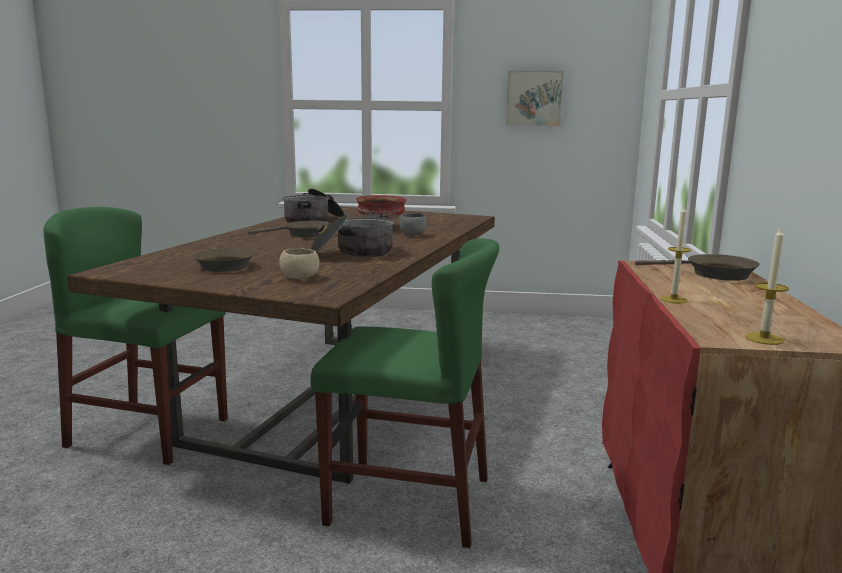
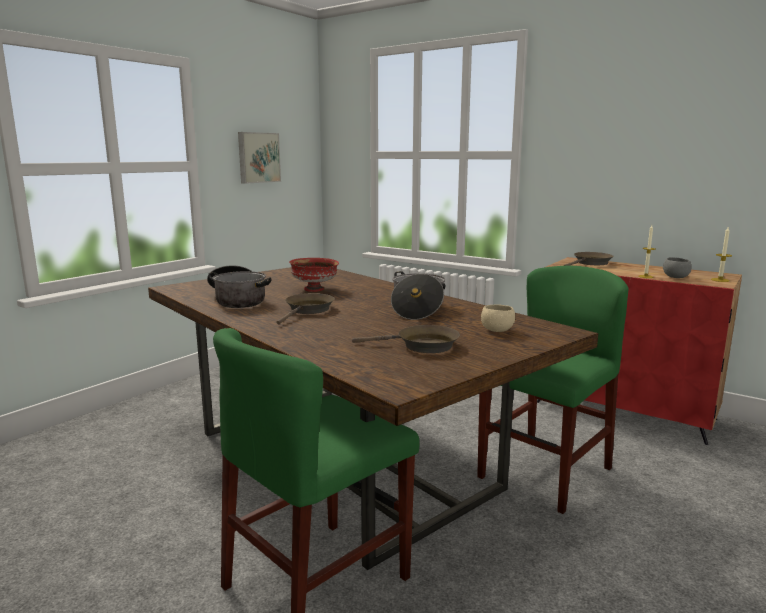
camera: 60 degrees left, 0 degrees up
grey bowl [399,213,427,236] -> grey bowl moved to [663,257,692,278]

